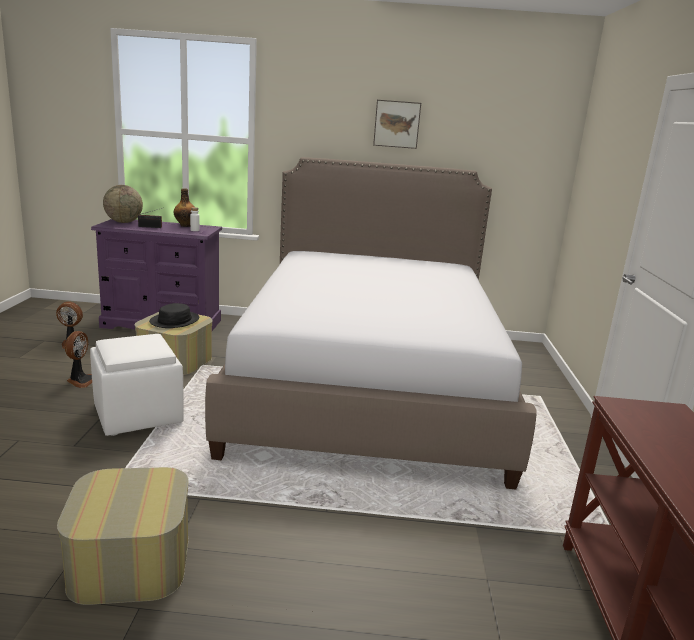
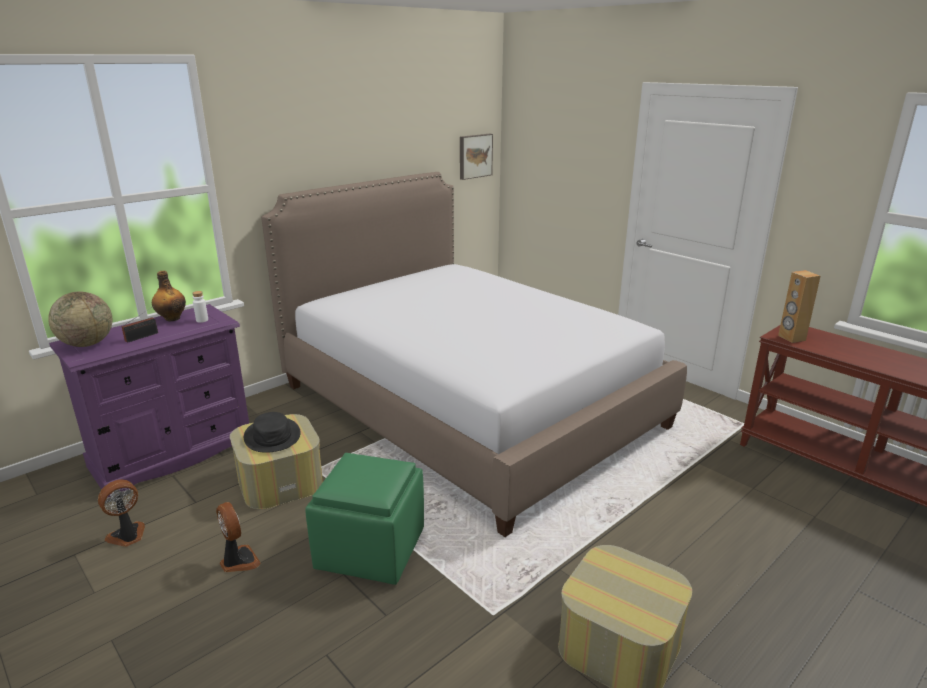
camera: 45 degrees left, 5 degrees up
white ottoman [90,334,184,436] -> green ottoman [305,453,424,585]
picture [373,100,421,149] -> picture moved to [460,134,493,180]
none -> brown speaker [778,270,820,343]

